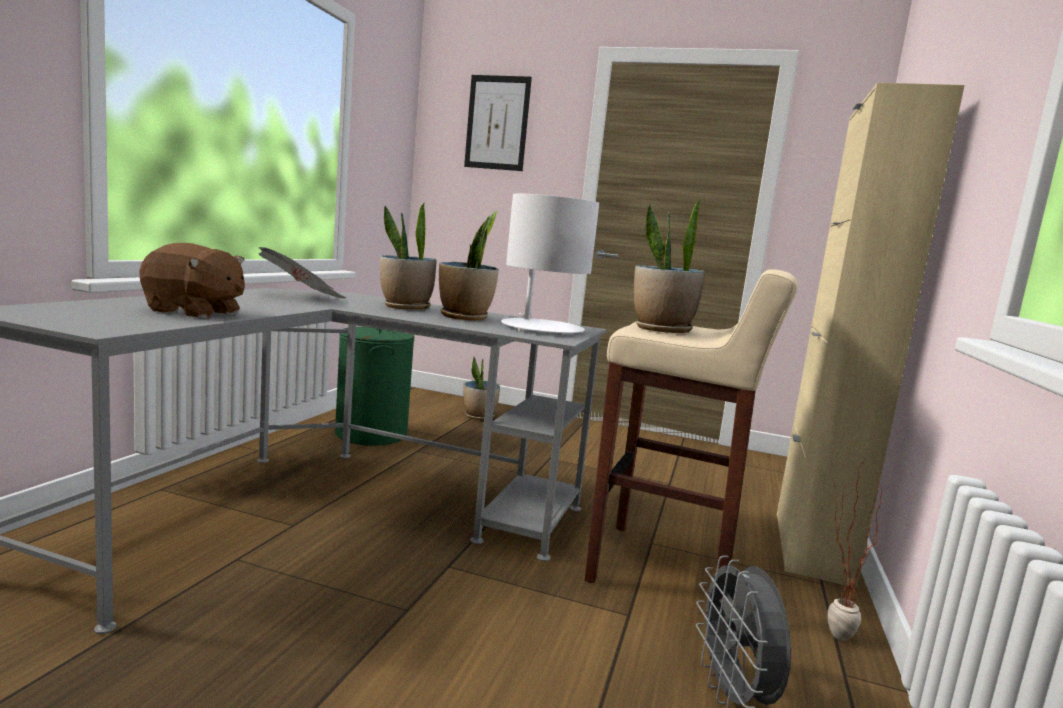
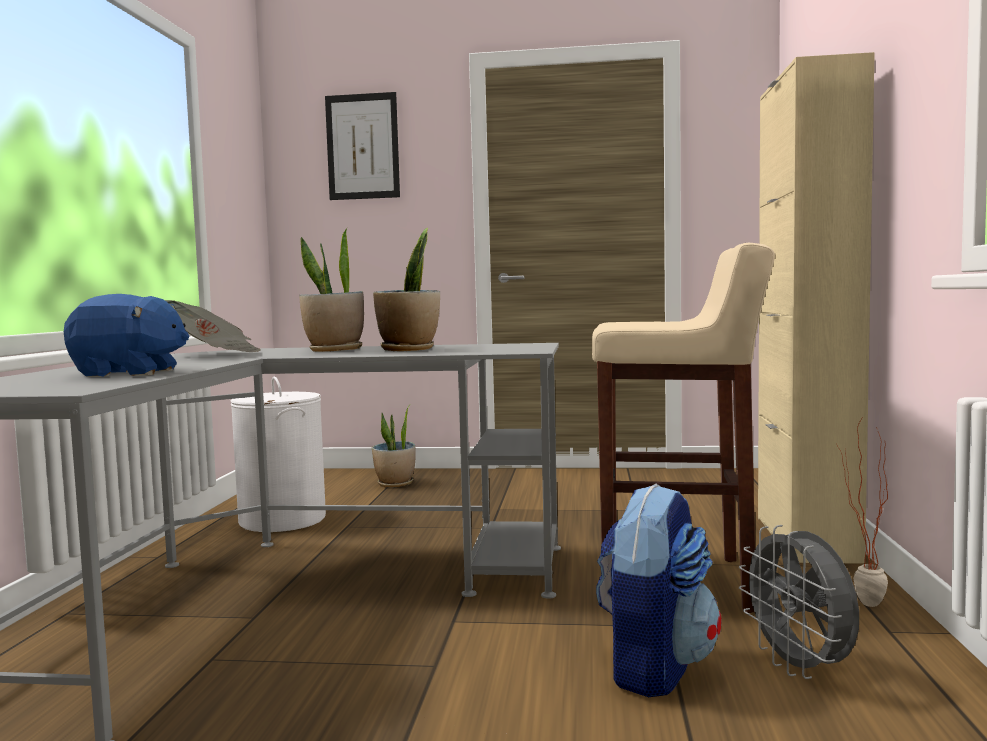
camera: 10 degrees left, 5 degrees down
brown plush toy [139,243,245,318] -> blue plush toy [64,294,189,377]
green laundry basket [335,327,415,446] -> white laundry basket [231,377,326,532]
white table lamp [501,193,599,333] -> none
potted plant [634,199,705,333] -> none
none -> backpack [596,483,722,697]

